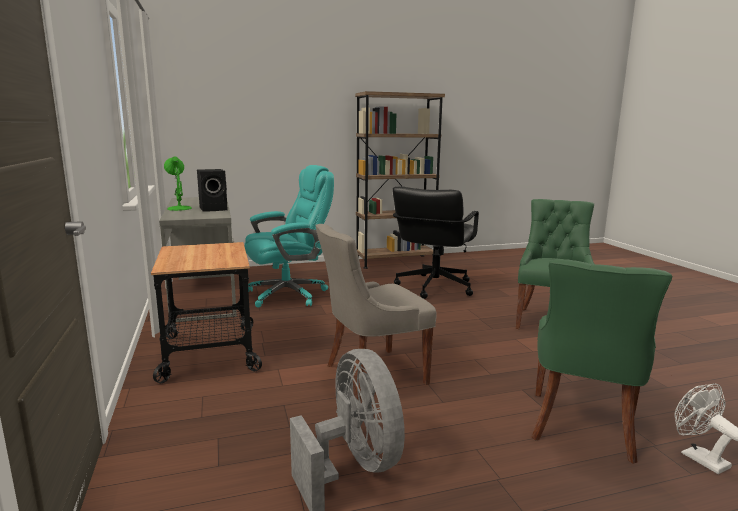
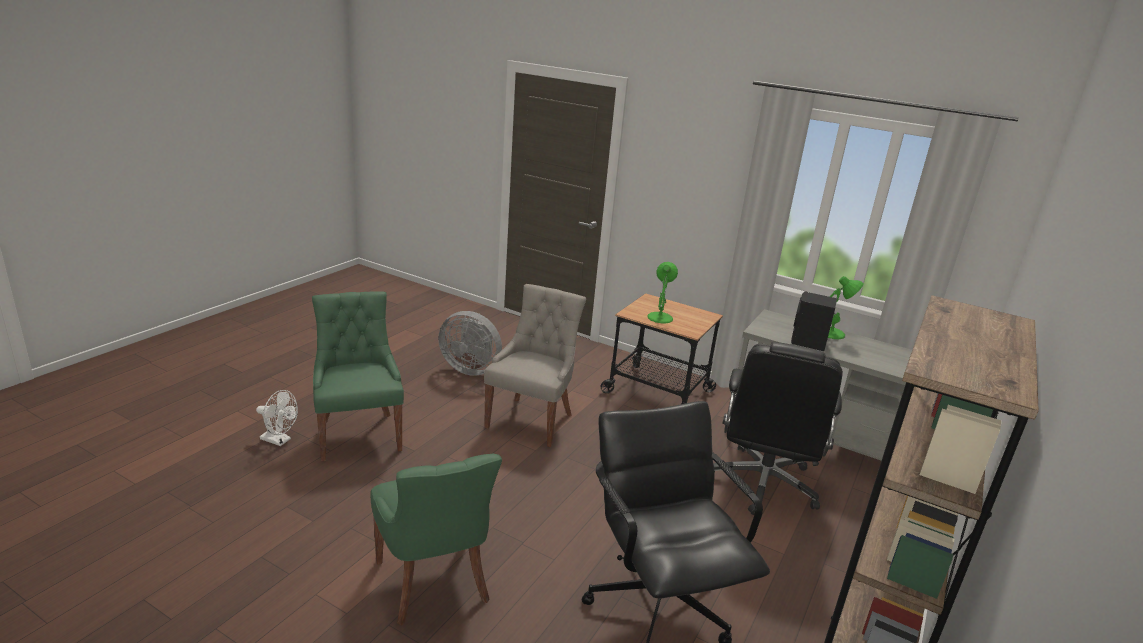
camera: 135 degrees right, 10 degrees up
turquoise office chair [245,165,334,308] -> black office chair [713,342,843,515]
none -> green table lamp [647,262,678,323]

